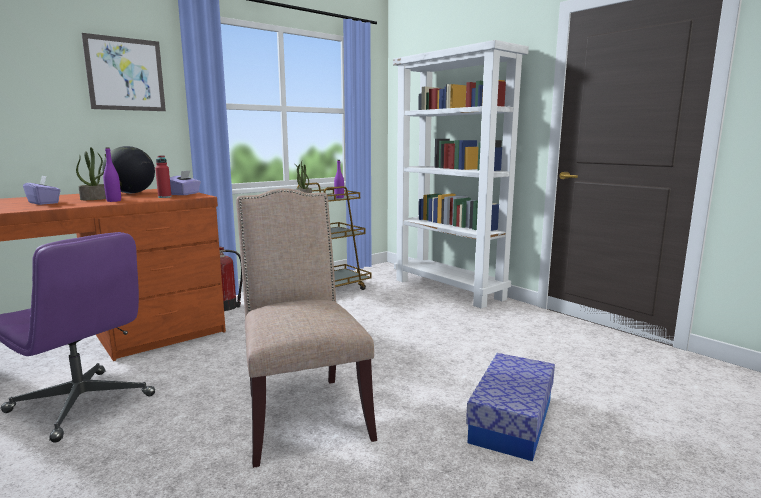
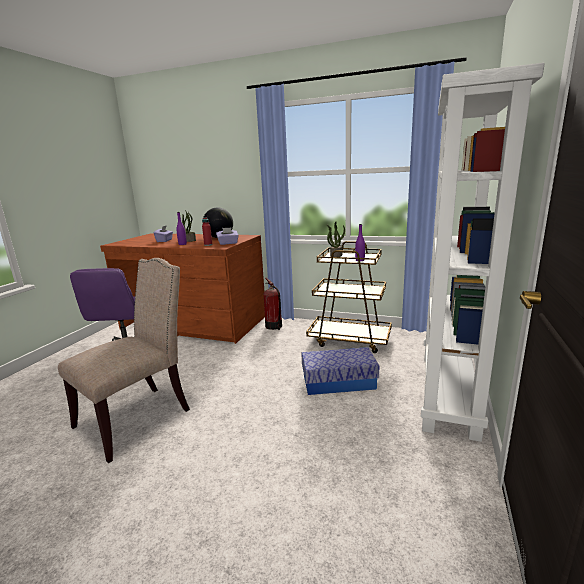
camera: 60 degrees right, 5 degrees up
picture [81,33,166,111] -> none
storage box [466,353,555,461] -> storage box moved to [301,347,379,395]

